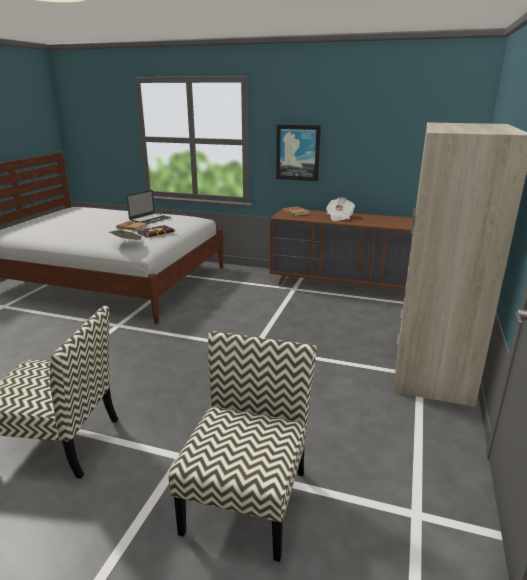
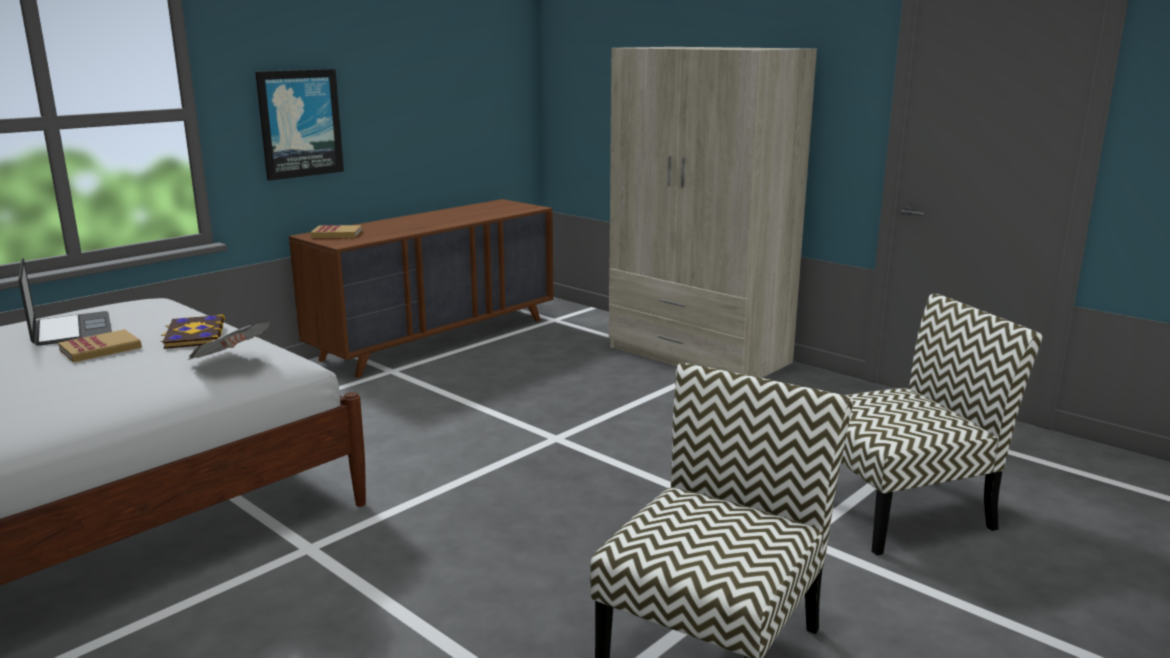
camera: 65 degrees left, 5 degrees down
chair [169,331,317,562] -> chair turned 120 degrees clockwise [841,293,1042,556]
newspaper [326,198,355,221] -> none

